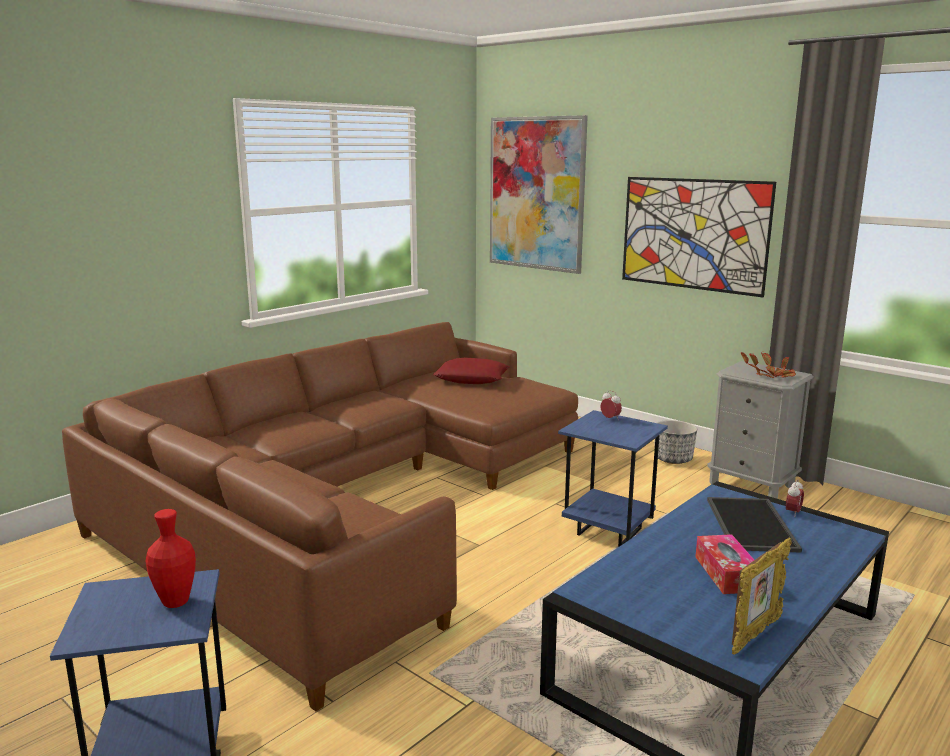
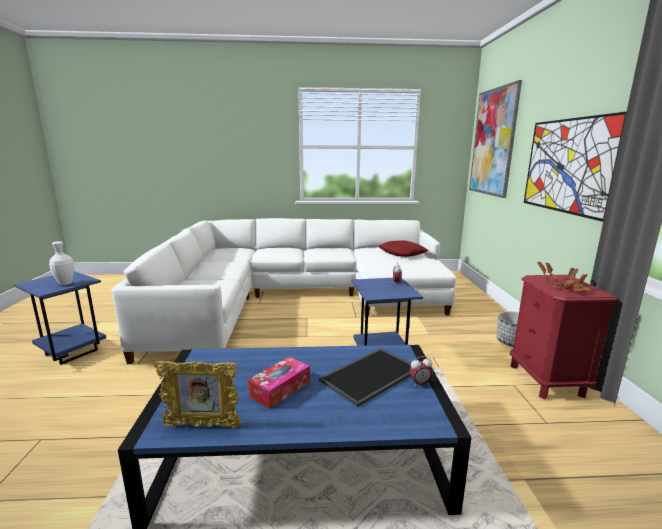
camera: 45 degrees right, 0 degrees up
brown sofa [62,322,578,711] -> white sofa [111,218,457,364]
red vase [146,509,196,608] -> white vase [49,241,74,285]
grey nightstand [707,361,814,499] -> red nightstand [510,275,617,400]

